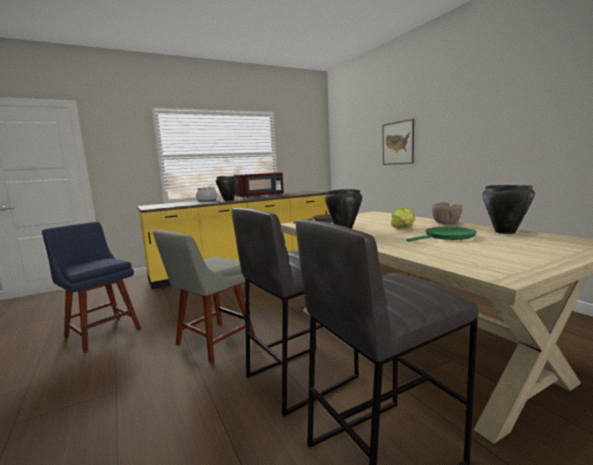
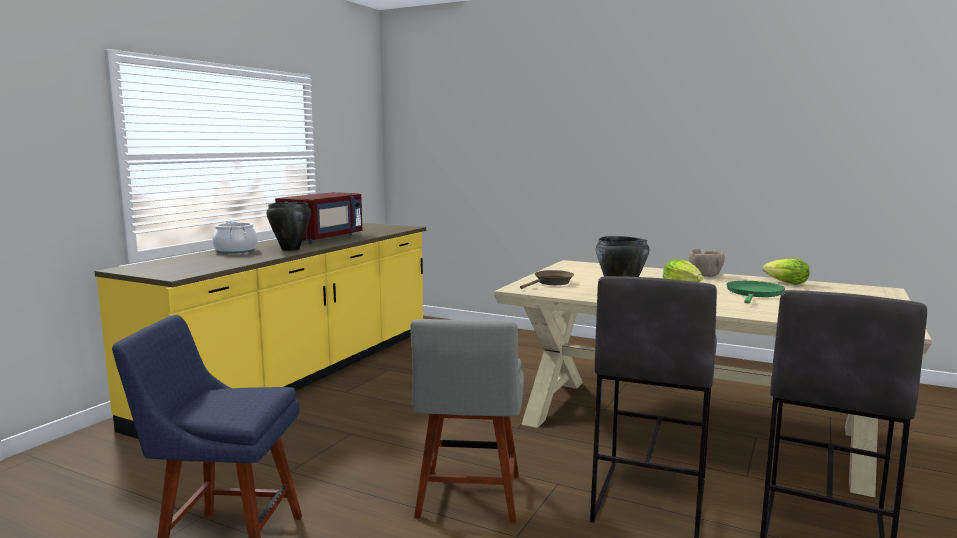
camera: 35 degrees left, 0 degrees up
picture [383,119,414,165] -> none
black cooking pot [483,185,535,234] -> lettuce [763,258,809,285]

